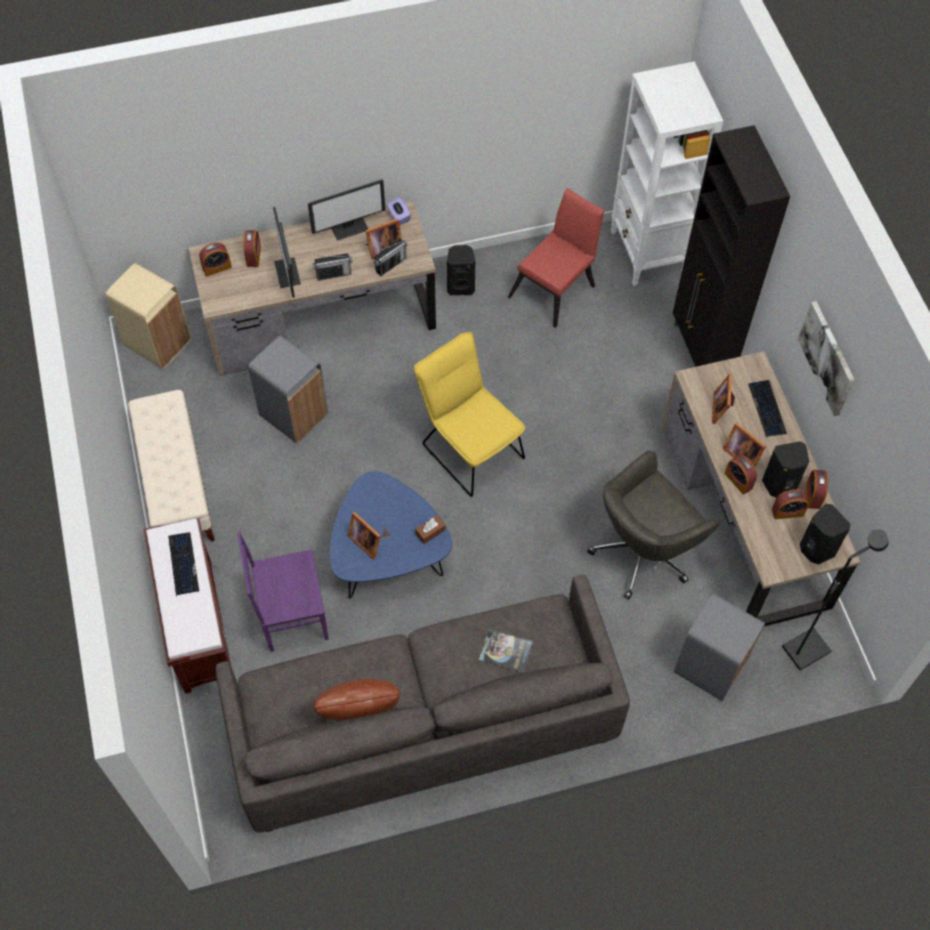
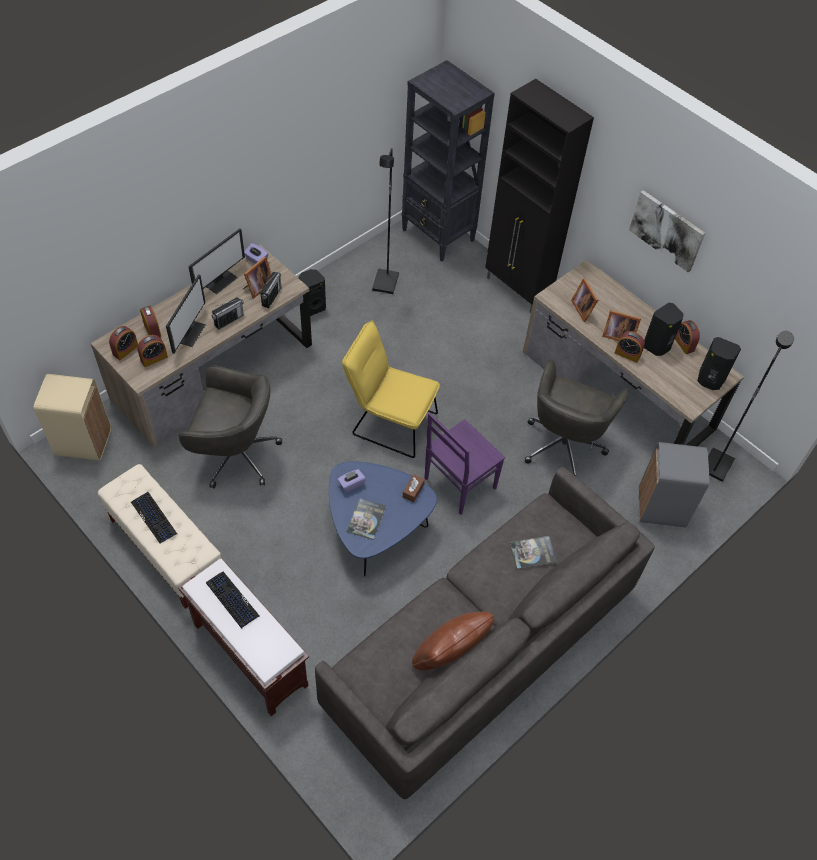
camera: 30 degrees left, 5 degrees down
purple chair [237,532,329,652] -> purple chair moved to [425,413,505,515]
grey trash can [248,336,328,443] -> grey office chair [179,365,282,488]
monitor [273,207,301,298] -> monitor turned 120 degrees counterclockwise [166,274,206,353]
picture frame [348,512,381,559] -> book [346,498,386,540]
red chair [508,188,604,328] -> black floor lamp [372,148,399,294]
white bookcase [611,61,723,286] -> black bookcase [402,60,495,262]
keyboard [748,380,787,437] -> keyboard moved to [131,492,177,544]
alarm clock [772,489,809,519] -> alarm clock moved to [137,335,168,367]
none -> purple tissue box [337,469,366,493]

